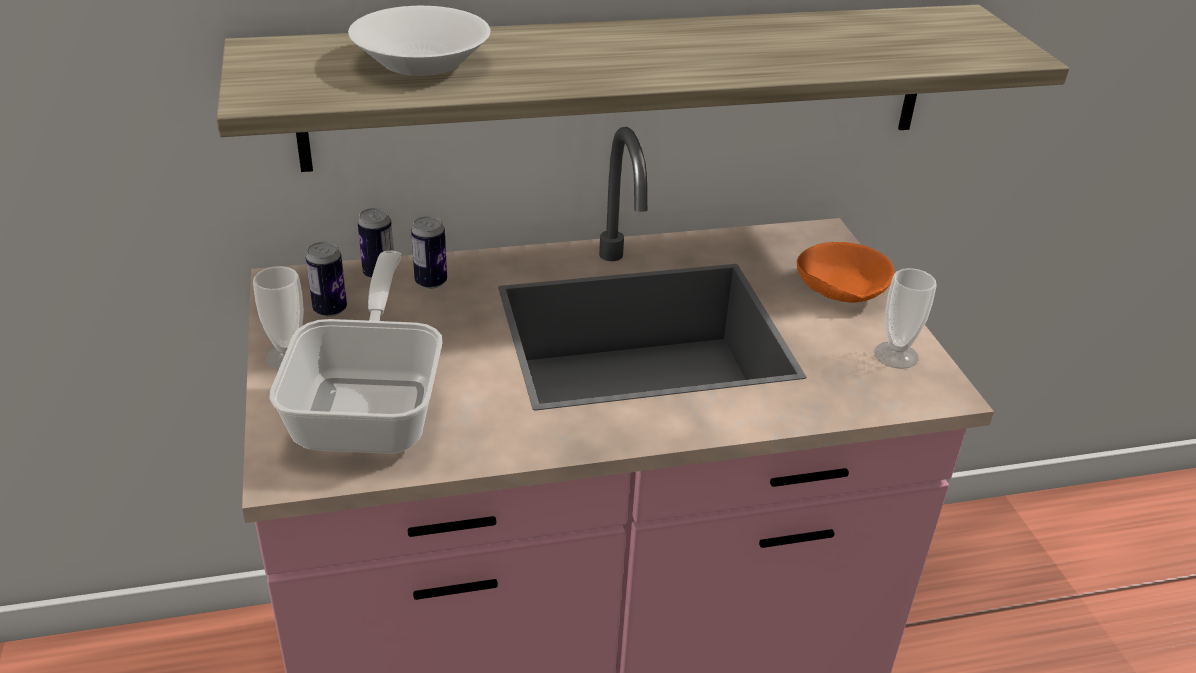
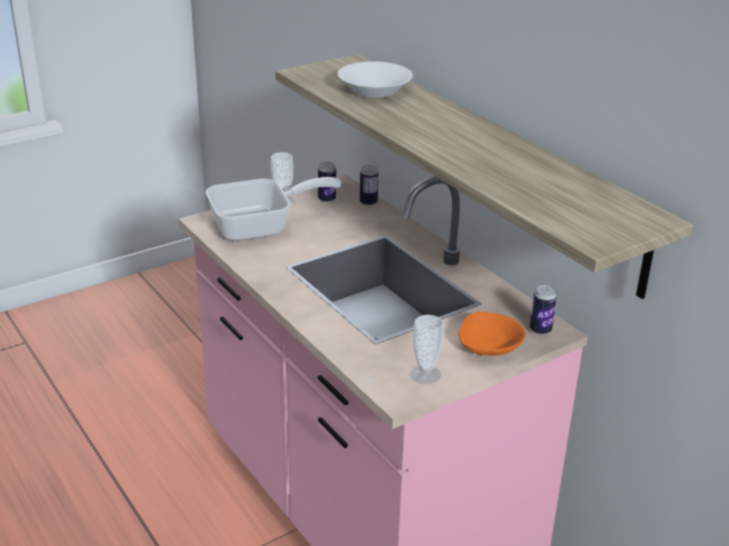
camera: 70 degrees right, 5 degrees down
can [411,216,447,289] -> can moved to [530,285,557,335]

